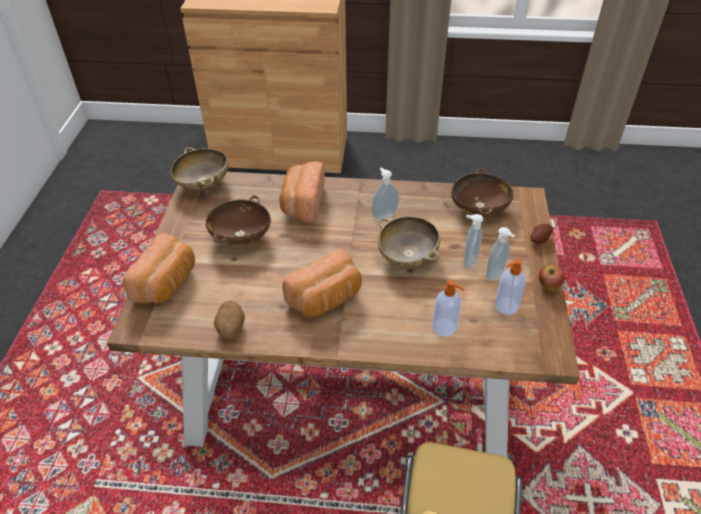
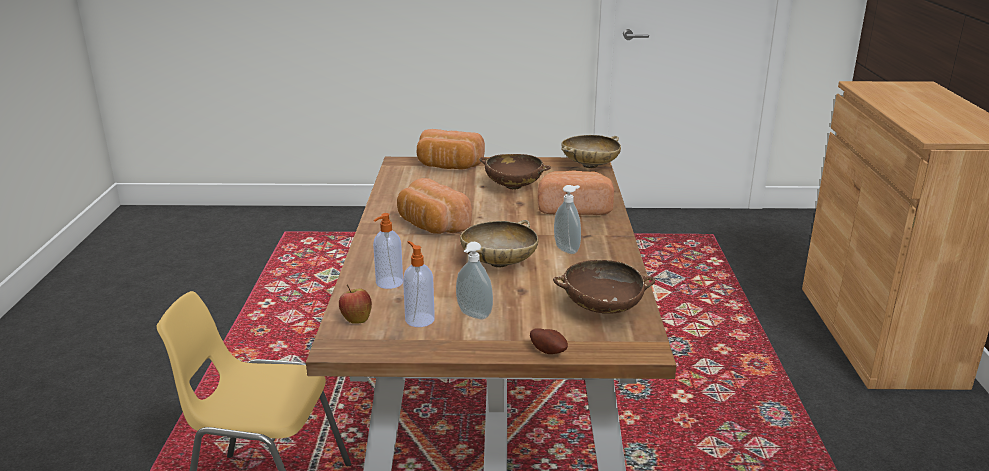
camera: 85 degrees right, 20 degrees down
potato [214,301,245,339] -> none
soap dispenser [464,214,483,268] -> none
apple [539,264,565,291] -> apple moved to [339,284,372,324]

